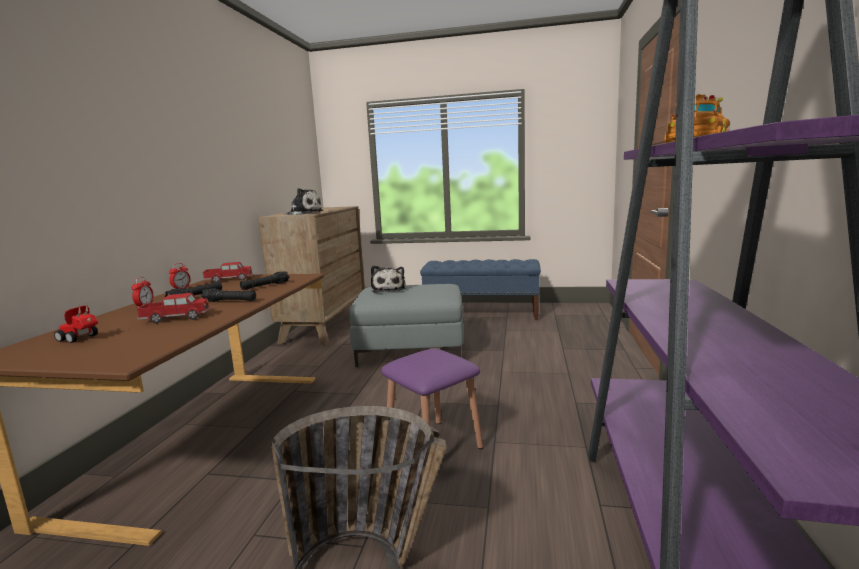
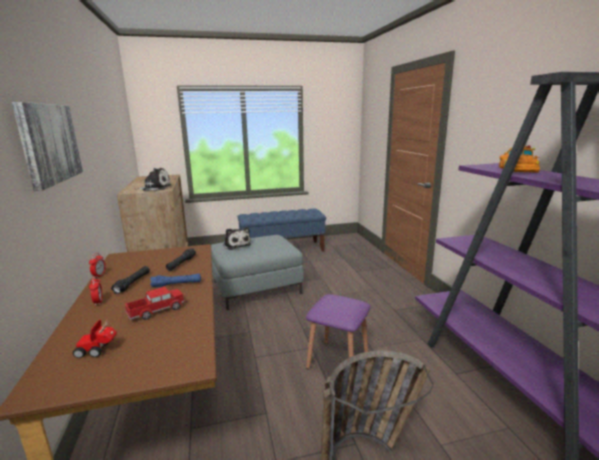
camera: 25 degrees left, 5 degrees up
black flashlight [201,288,256,302] -> blue flashlight [150,274,201,288]
toy truck [203,262,253,282] -> none
none -> picture [12,102,83,191]

